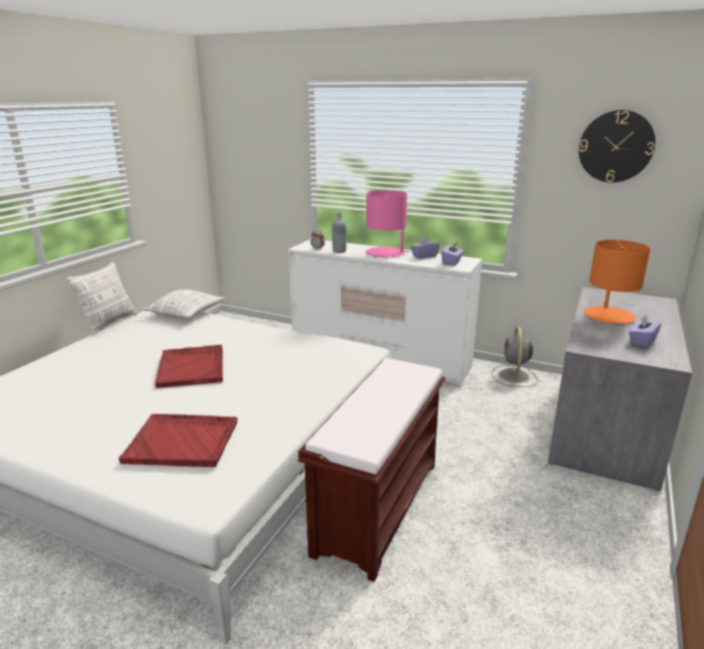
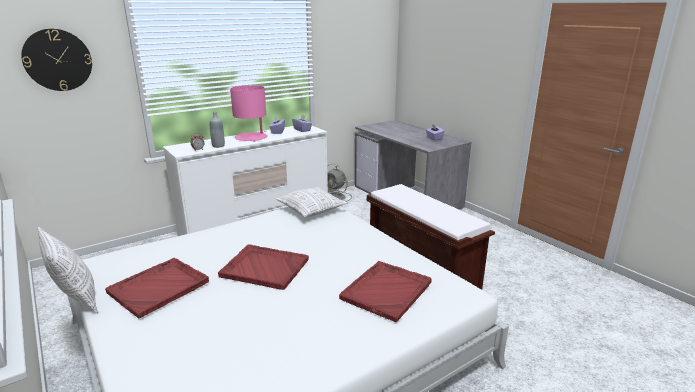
camera: 60 degrees left, 0 degrees up
pillow [142,289,225,318] -> pillow moved to [275,187,348,217]
wall clock [579,110,655,183] -> wall clock moved to [21,29,92,91]
orange table lamp [584,240,650,324] -> none
none -> red tray [105,258,209,318]

